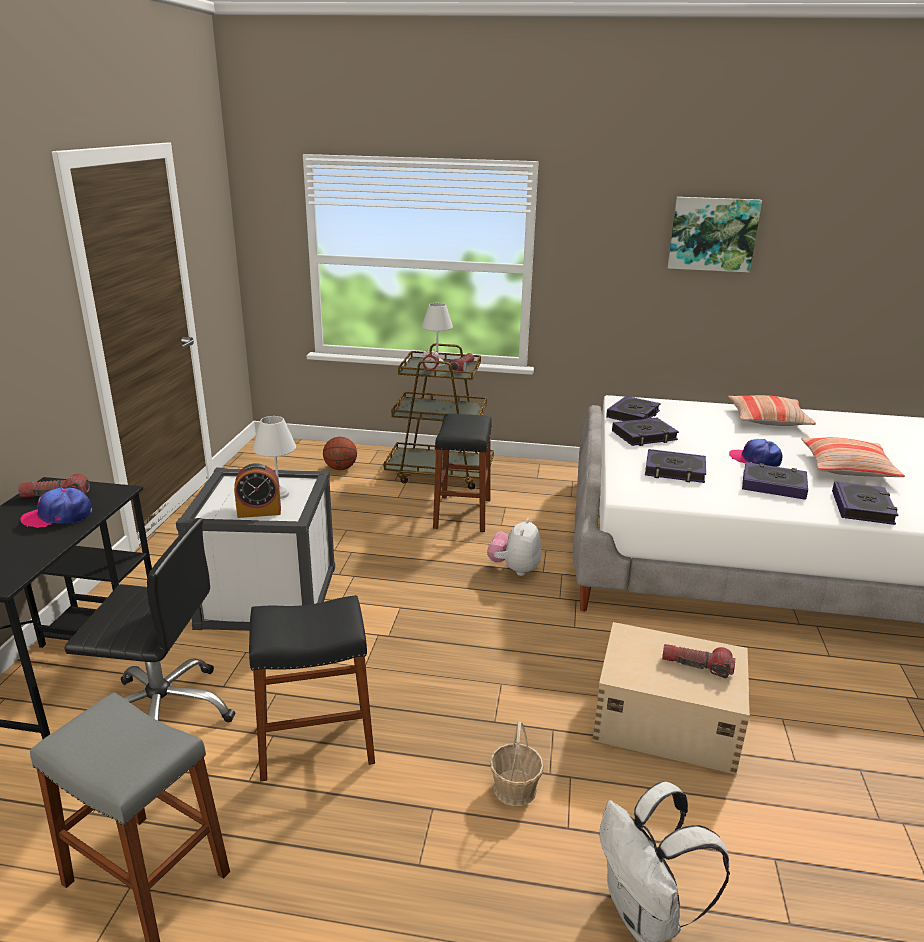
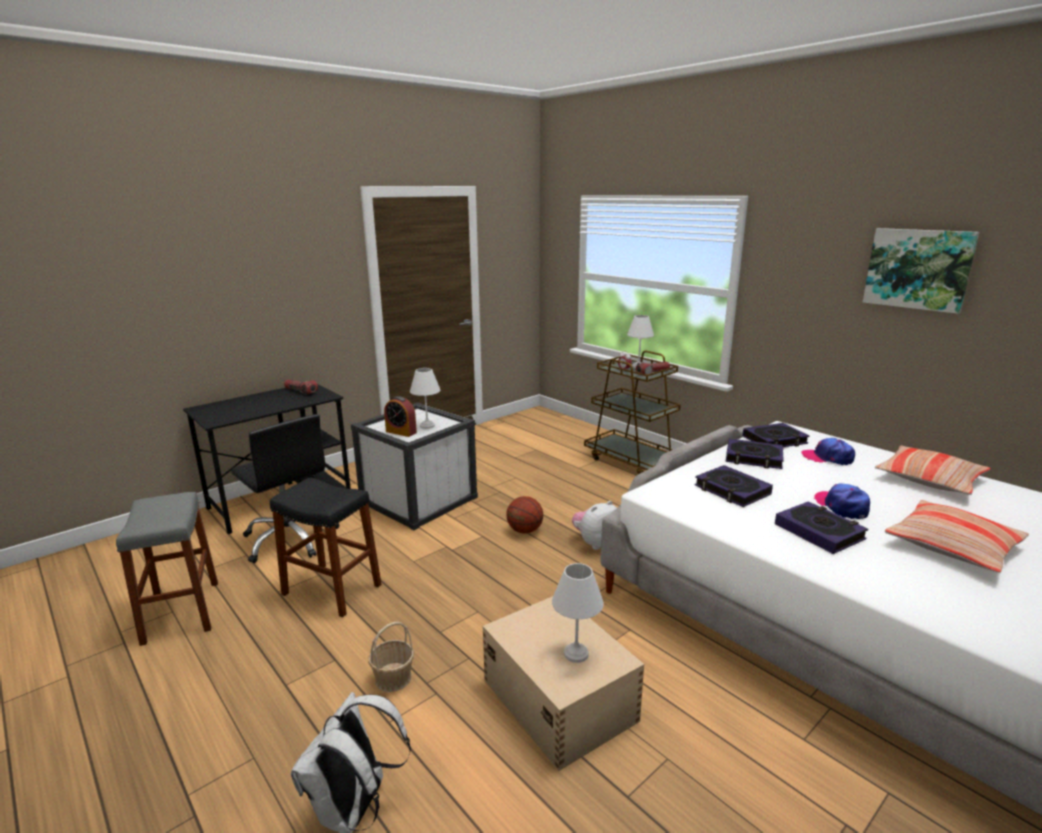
camera: 40 degrees right, 5 degrees down
cap [20,487,92,528] -> cap moved to [801,438,855,466]
basketball [323,437,357,470] -> basketball moved to [506,496,543,534]
black stool [433,414,492,532] -> none
flashlight [662,644,735,678] -> white table lamp [552,563,604,663]
book [832,481,898,525] -> none

